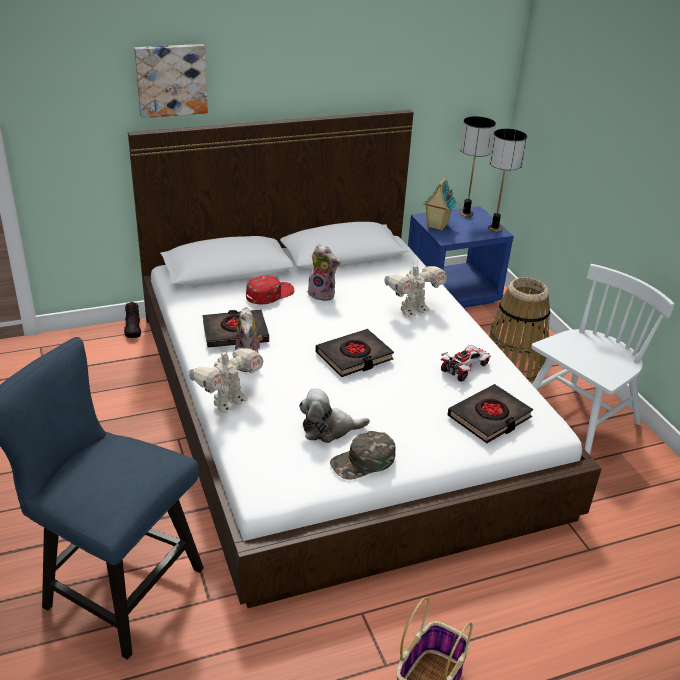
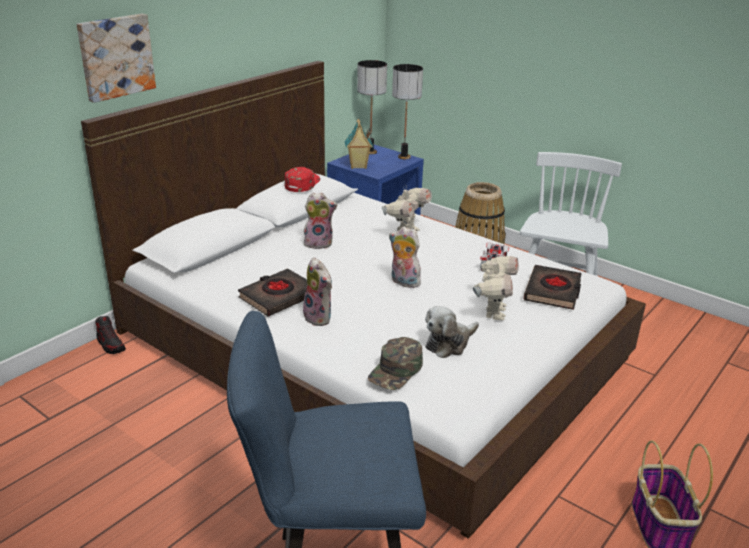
camera: 30 degrees left, 5 degrees down
toy robot [189,346,263,413] -> toy robot moved to [473,256,519,320]
red cap [246,275,295,304] -> red cap moved to [284,167,320,192]
black book [315,329,394,377] -> plush toy [389,227,421,288]
green cap [330,431,395,480] -> green cap moved to [368,337,423,390]

